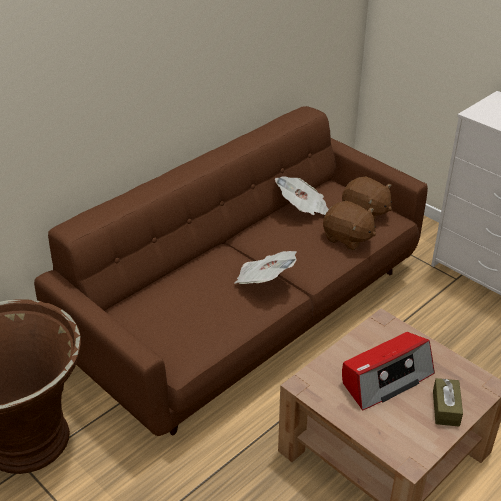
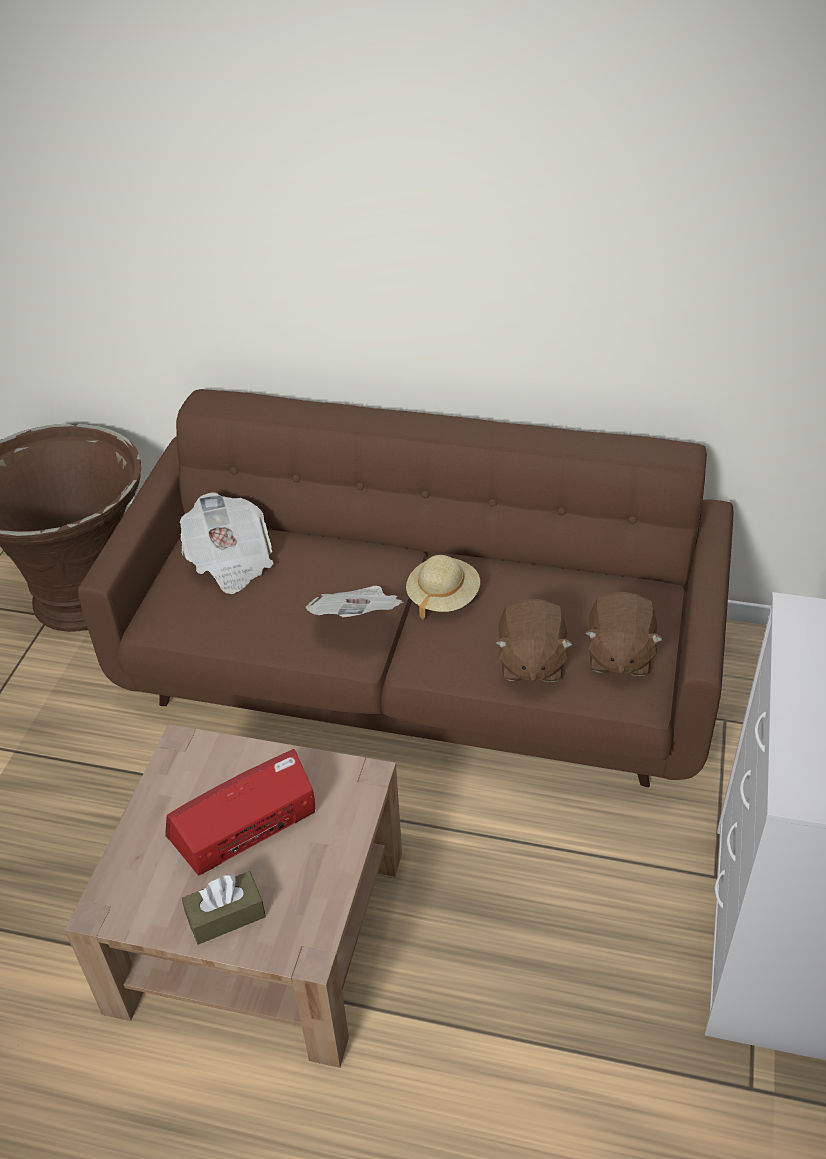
camera: 60 degrees right, 5 degrees up
newspaper [275,176,329,215] -> newspaper moved to [180,492,273,594]
radio [342,332,435,411] -> radio turned 120 degrees clockwise [165,749,315,875]
none -> beige hat [406,555,480,619]

